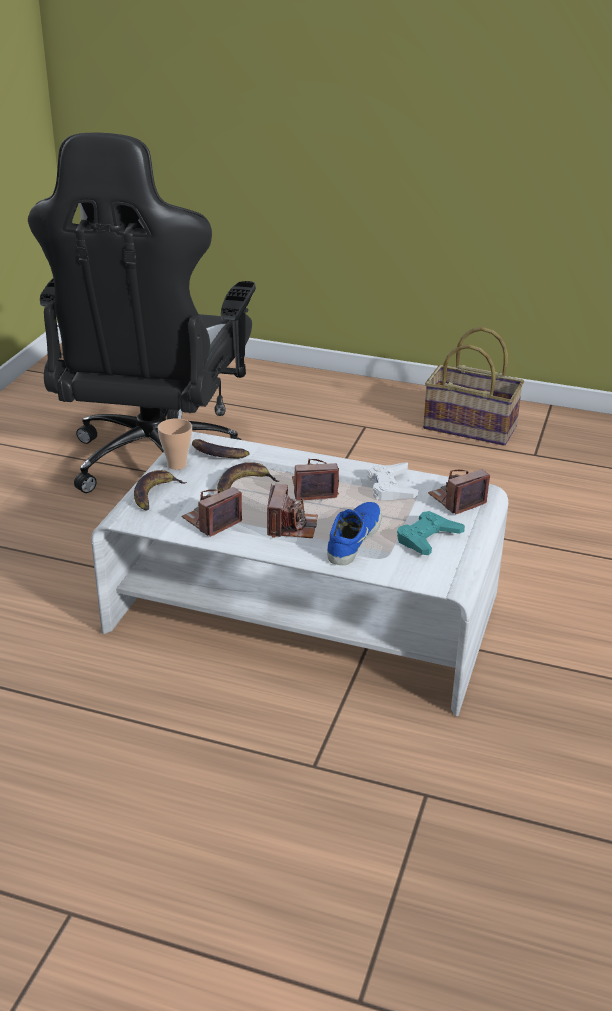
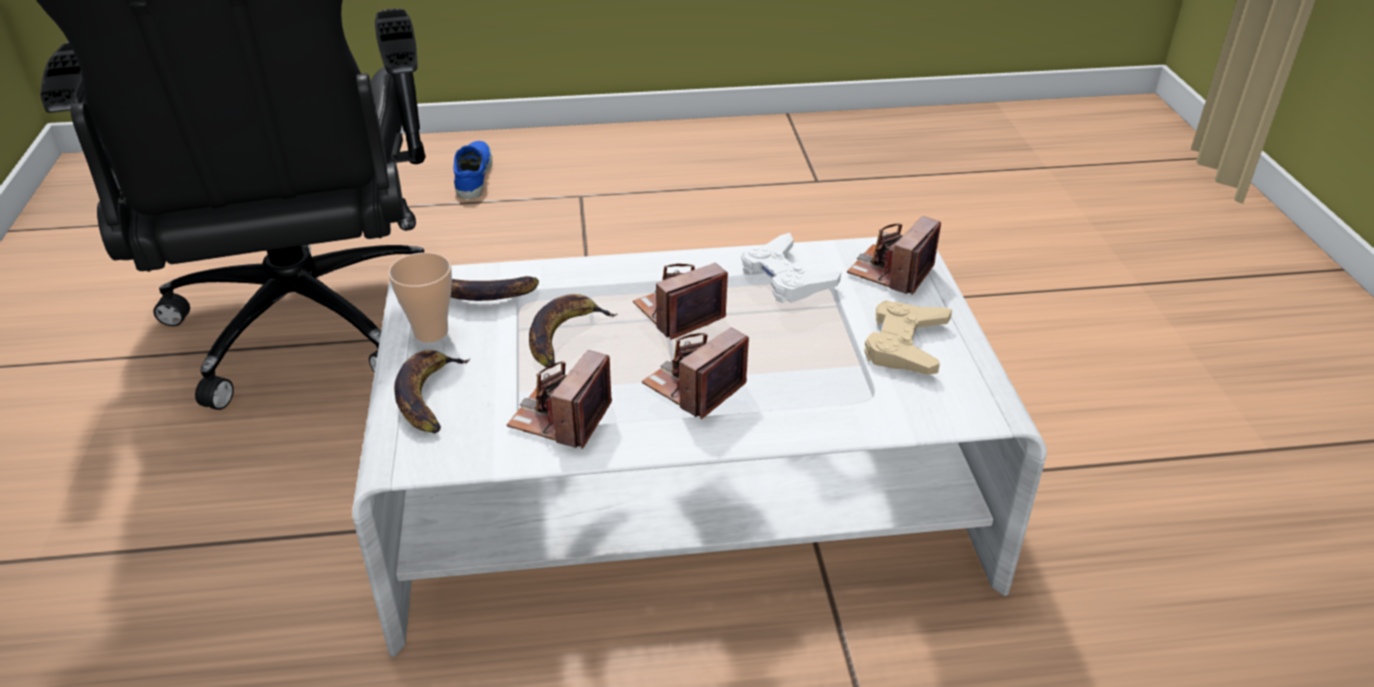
camera: 25 degrees left, 5 degrees up
camera [267,484,318,538] -> camera turned 120 degrees counterclockwise [641,328,749,419]
blue shoe [327,502,382,565] -> blue shoe moved to [454,141,492,199]
turquoise game controller [397,511,465,555] -> beige game controller [864,300,952,375]
basket [423,327,524,446] -> none

